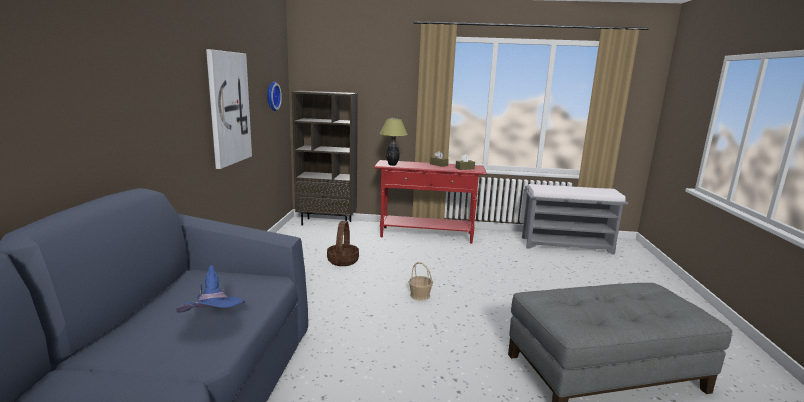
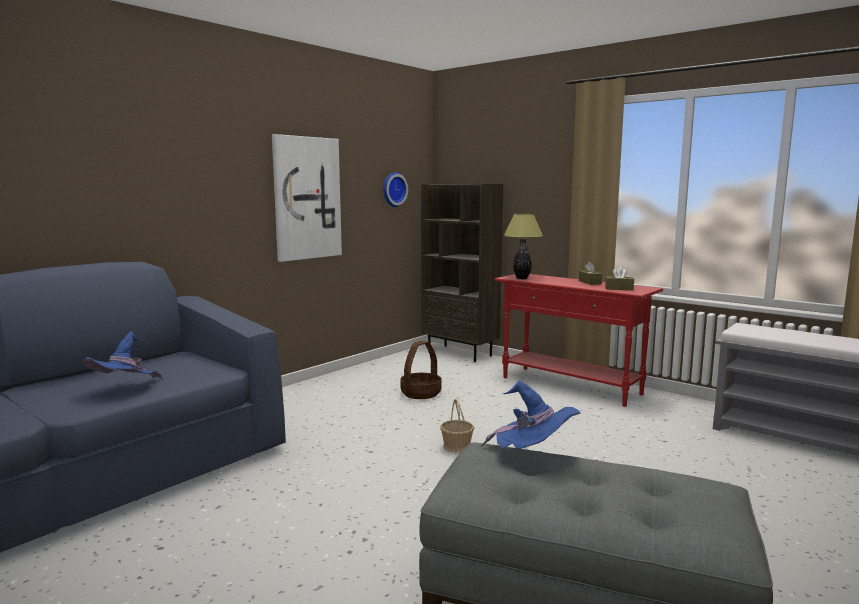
camera: 35 degrees right, 5 degrees down
none -> blue hat [480,381,581,449]

